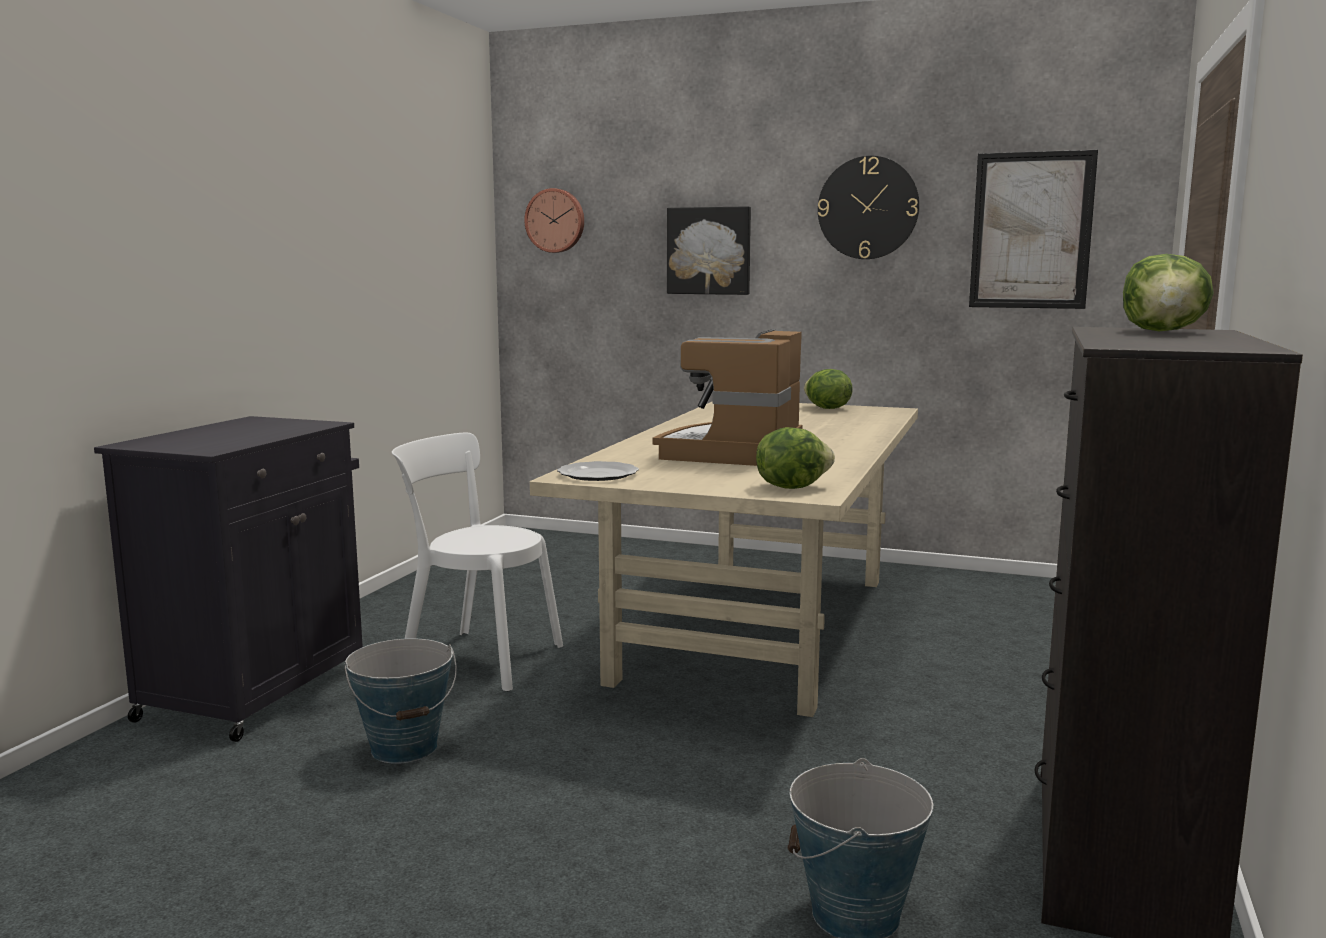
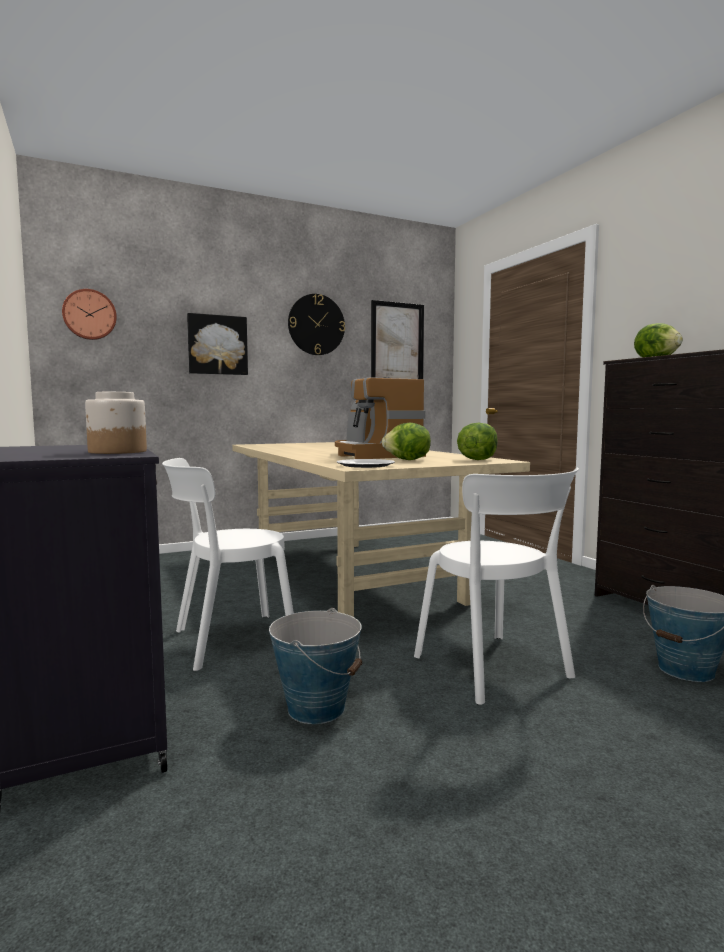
camera: 45 degrees left, 5 degrees down
lettuce [804,369,853,409] -> lettuce moved to [382,423,431,460]
none -> jar [85,392,147,454]
none -> white chair [414,468,579,705]

